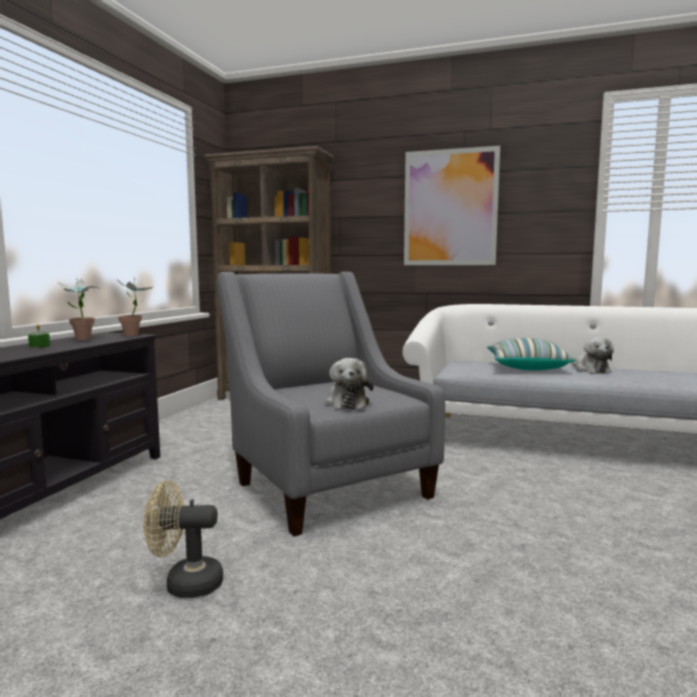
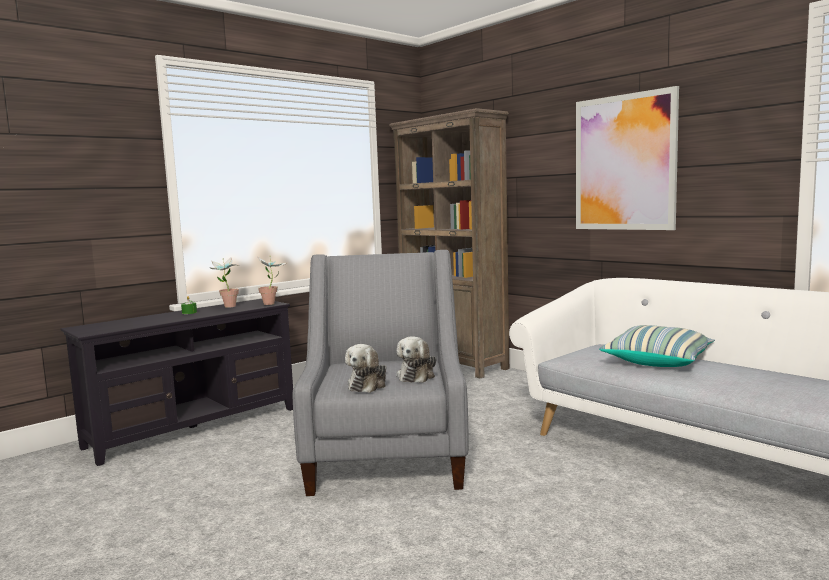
camera: 30 degrees right, 0 degrees up
beige fan [143,480,223,598] -> none
plush toy [571,337,614,374] -> plush toy moved to [396,336,436,383]

